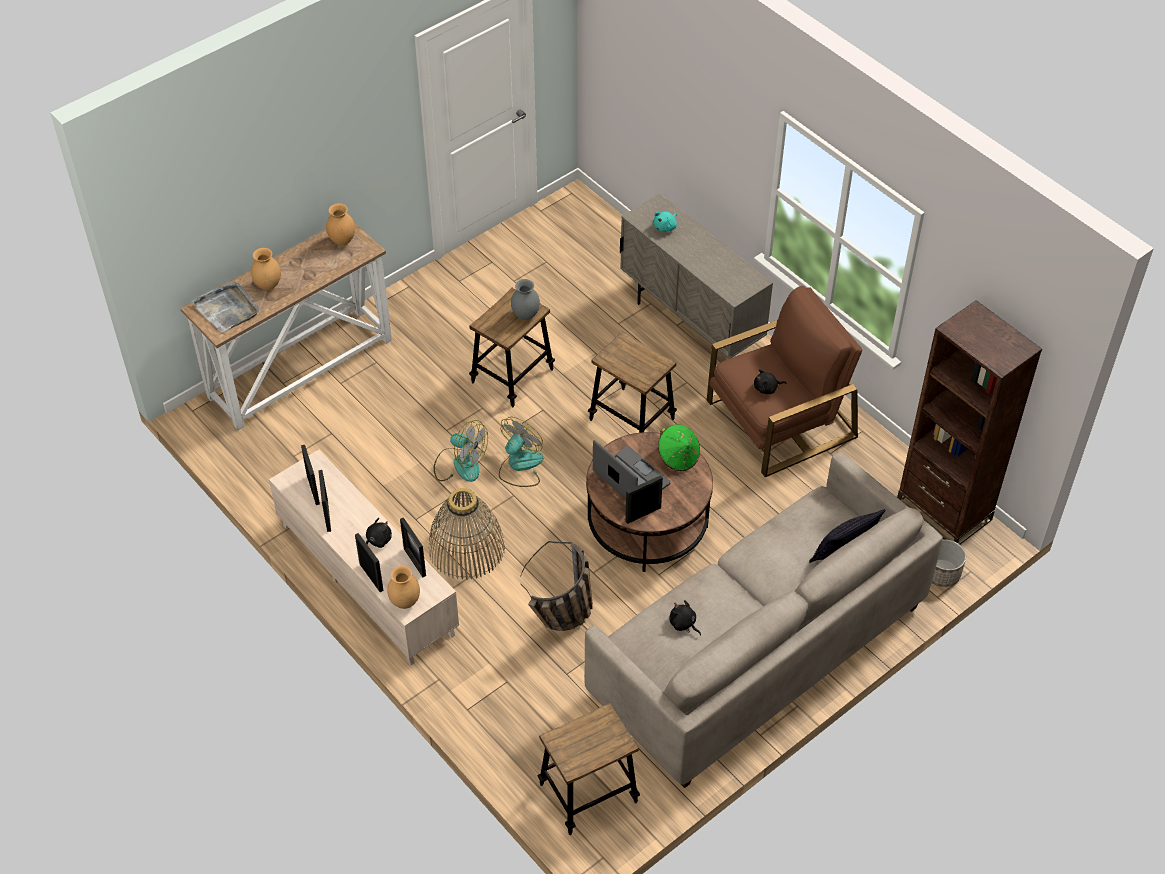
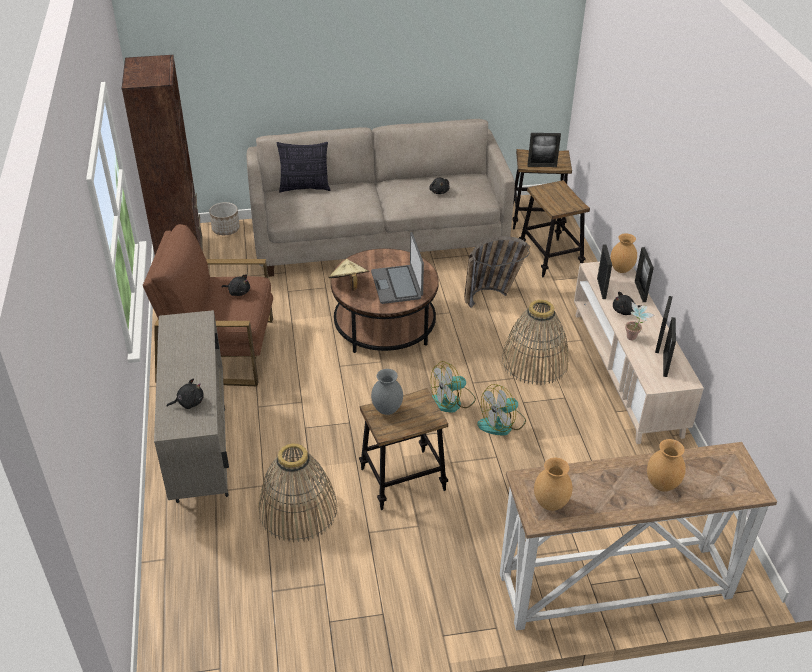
camera: 150 degrees left, 10 degrees down
grey tray [191,282,259,333] -> none
fan [434,420,488,482] -> fan turned 90 degrees counterclockwise [477,384,526,436]
stool [588,331,677,433] -> stool moved to [519,180,590,278]
picture frame [625,475,663,524] -> picture frame moved to [527,133,561,167]
turquoise plush toy [653,212,677,232] -> black plush toy [167,378,204,409]
green hat [658,424,700,471] -> beige hat [328,259,369,290]
none -> basket [258,443,337,543]
none -> potted plant [625,302,655,340]

